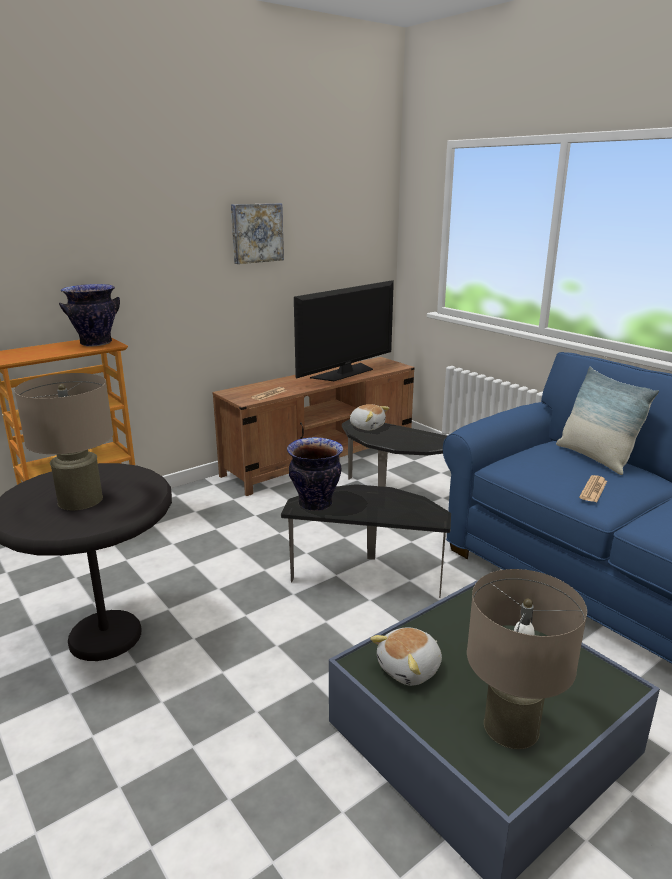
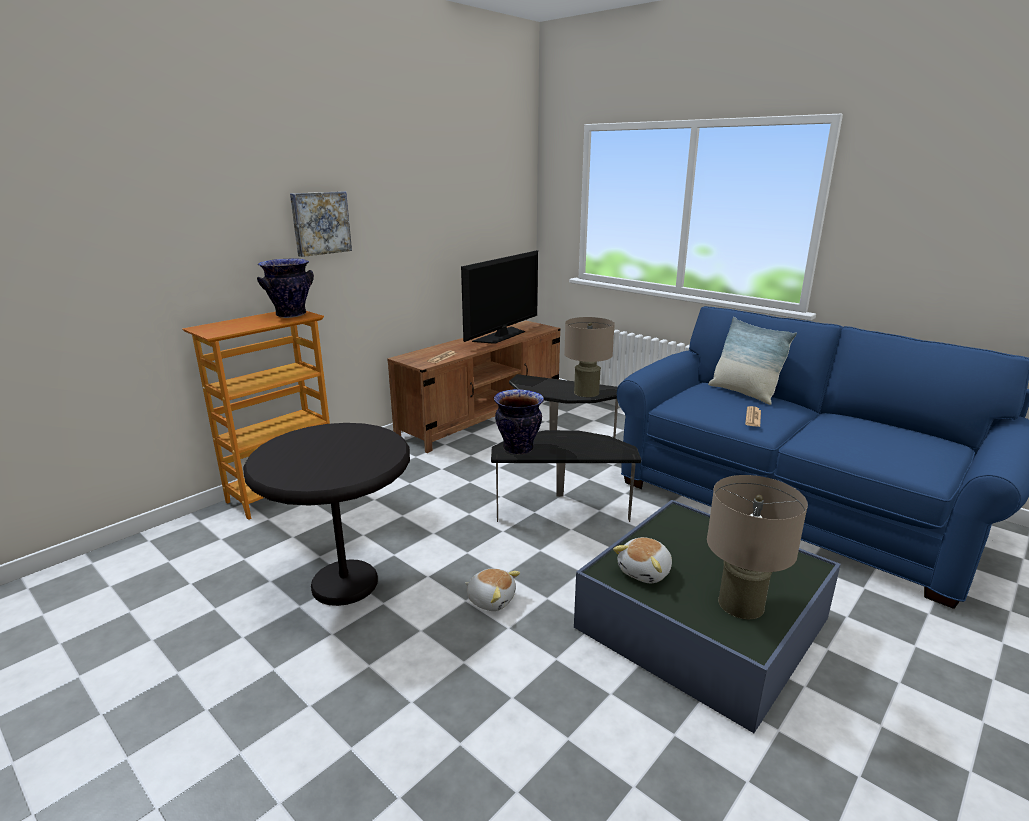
camera: 10 degrees left, 0 degrees up
beige table lamp [14,373,113,510] -> beige table lamp moved to [564,317,615,397]
picture [231,203,284,264] -> picture moved to [290,191,352,257]
plush toy [350,404,389,430] -> plush toy moved to [465,568,520,611]

